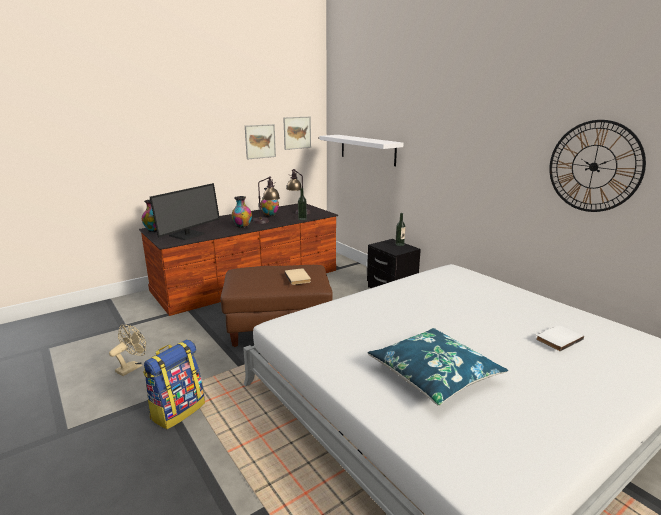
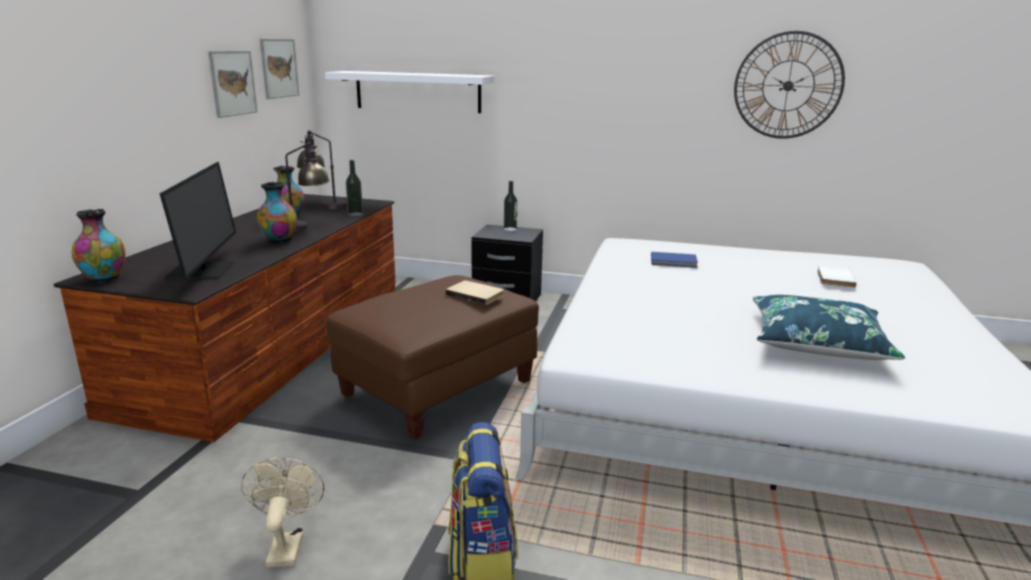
camera: 40 degrees left, 0 degrees up
none -> blue book [651,252,698,268]

